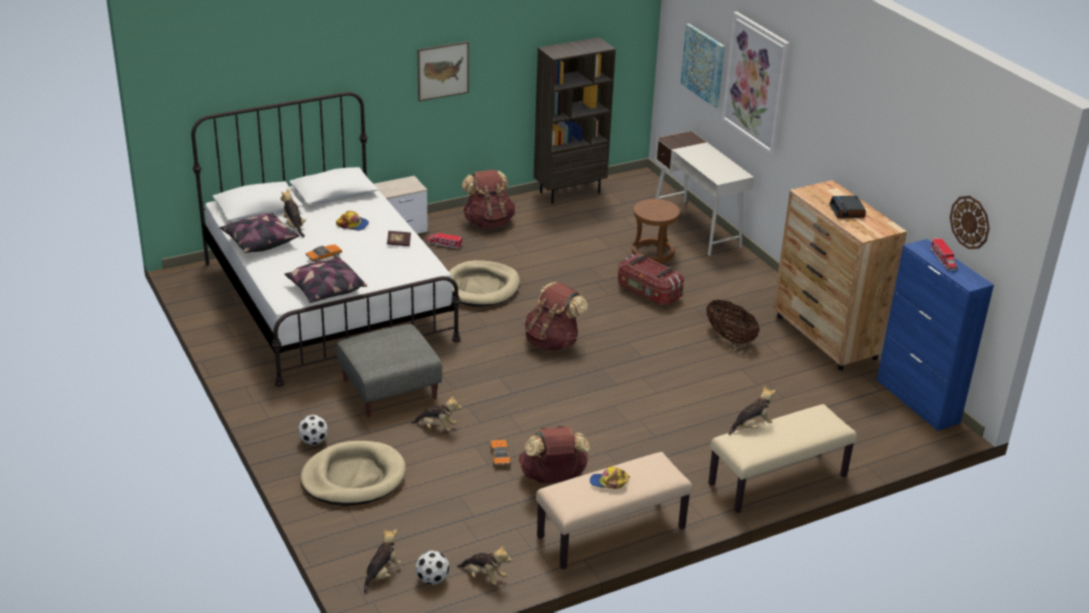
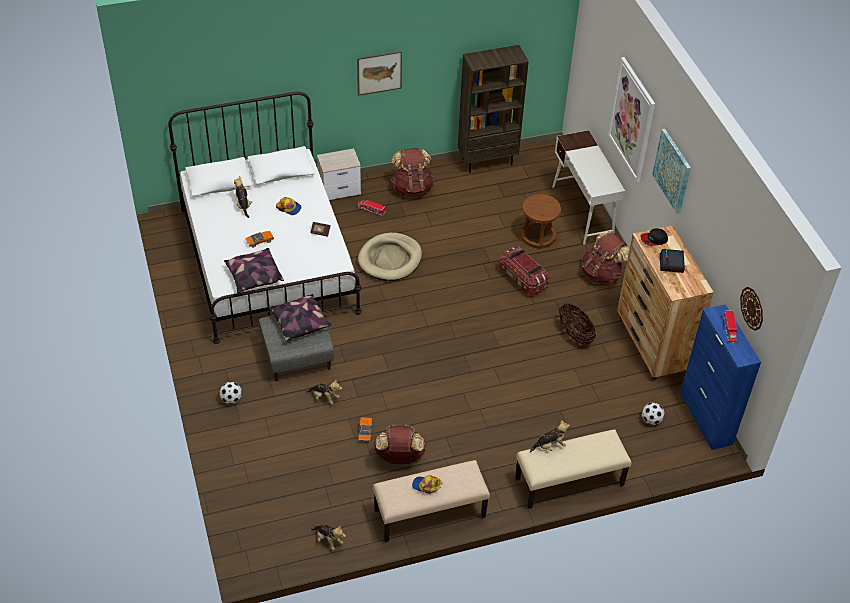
camera: 10 degrees right, 15 degrees up
pillow [220,213,299,253] -> pillow moved to [269,294,331,341]
beige dog bed [301,441,406,506] -> none
plush toy [364,529,401,594] -> none
football [415,551,449,585] -> football moved to [642,403,665,425]
brown backpack [525,282,588,350] -> brown backpack moved to [582,231,630,284]
picture [681,24,725,108] -> picture moved to [652,129,691,214]
none -> cap [640,228,668,246]

